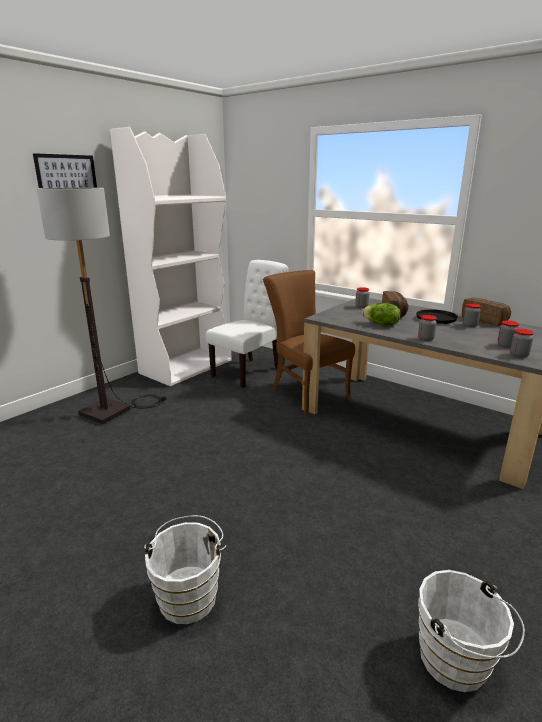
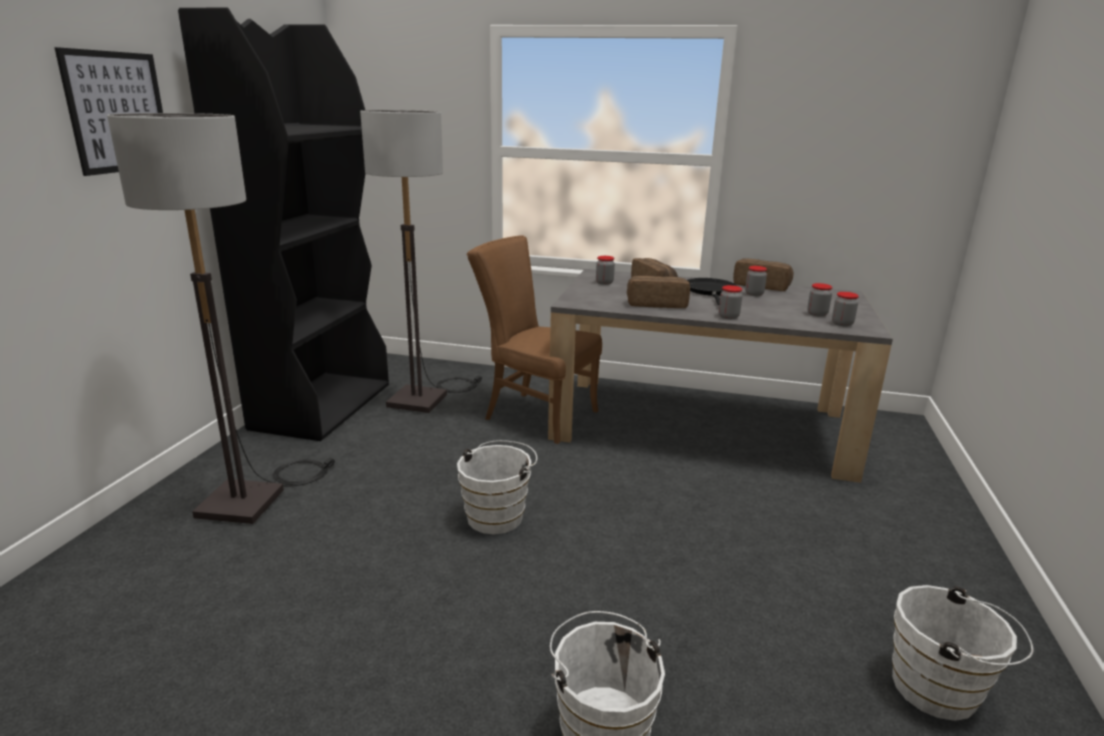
camera: 25 degrees left, 0 degrees up
white bookcase [110,127,232,386] -> black bookcase [178,8,389,441]
white chair [206,260,289,388] -> floor lamp [360,110,482,413]
lettuce [362,303,401,326] -> bread [627,275,690,308]
none -> white bucket [457,440,537,534]

